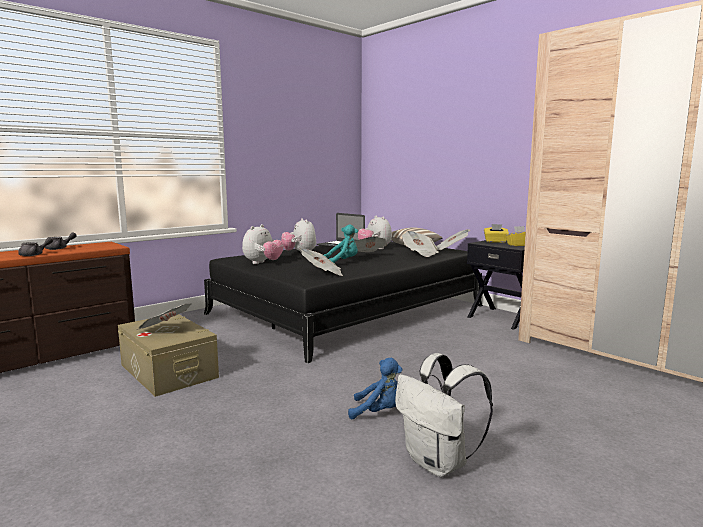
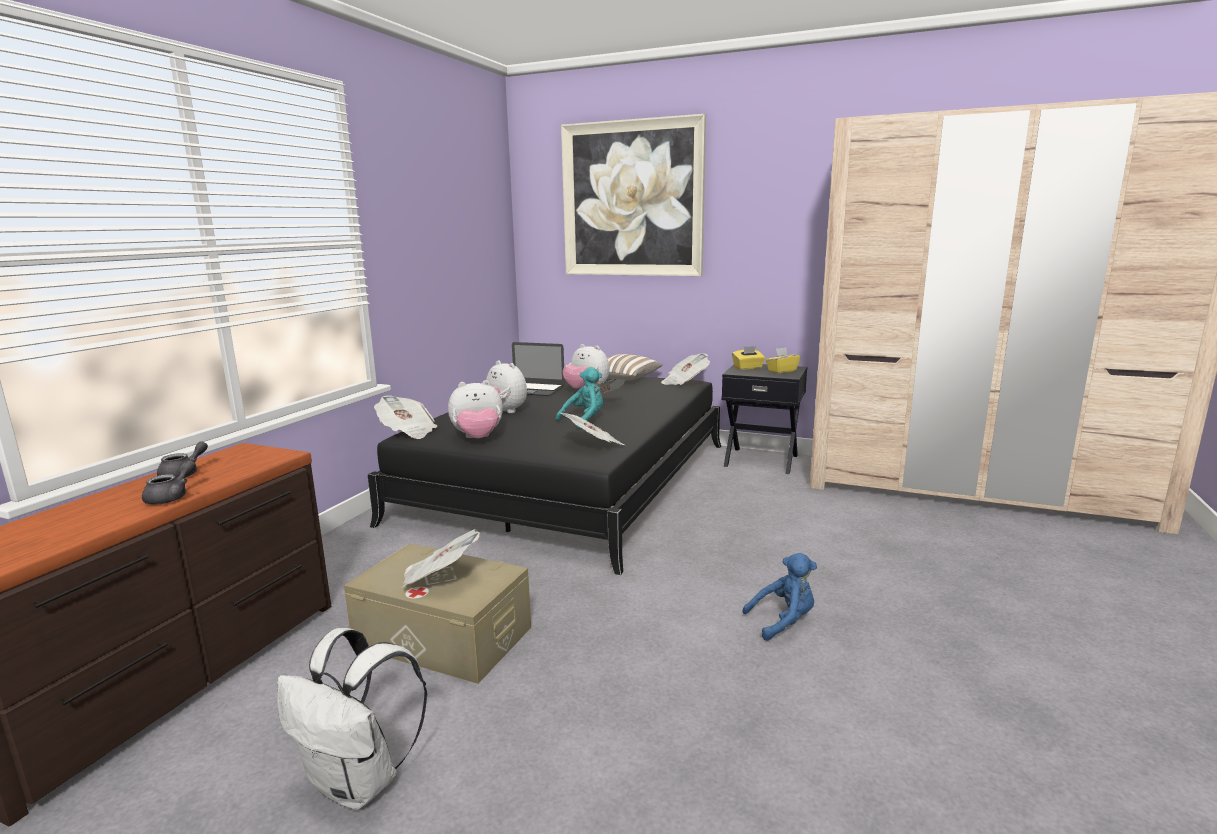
camera: 25 degrees left, 5 degrees up
plush toy [242,224,284,264] -> plush toy turned 75 degrees clockwise [448,380,503,438]
white backpack [395,353,493,477] -> white backpack moved to [277,628,427,810]
newspaper [402,231,438,257] -> newspaper moved to [374,395,437,439]
none -> picture [561,114,706,276]

